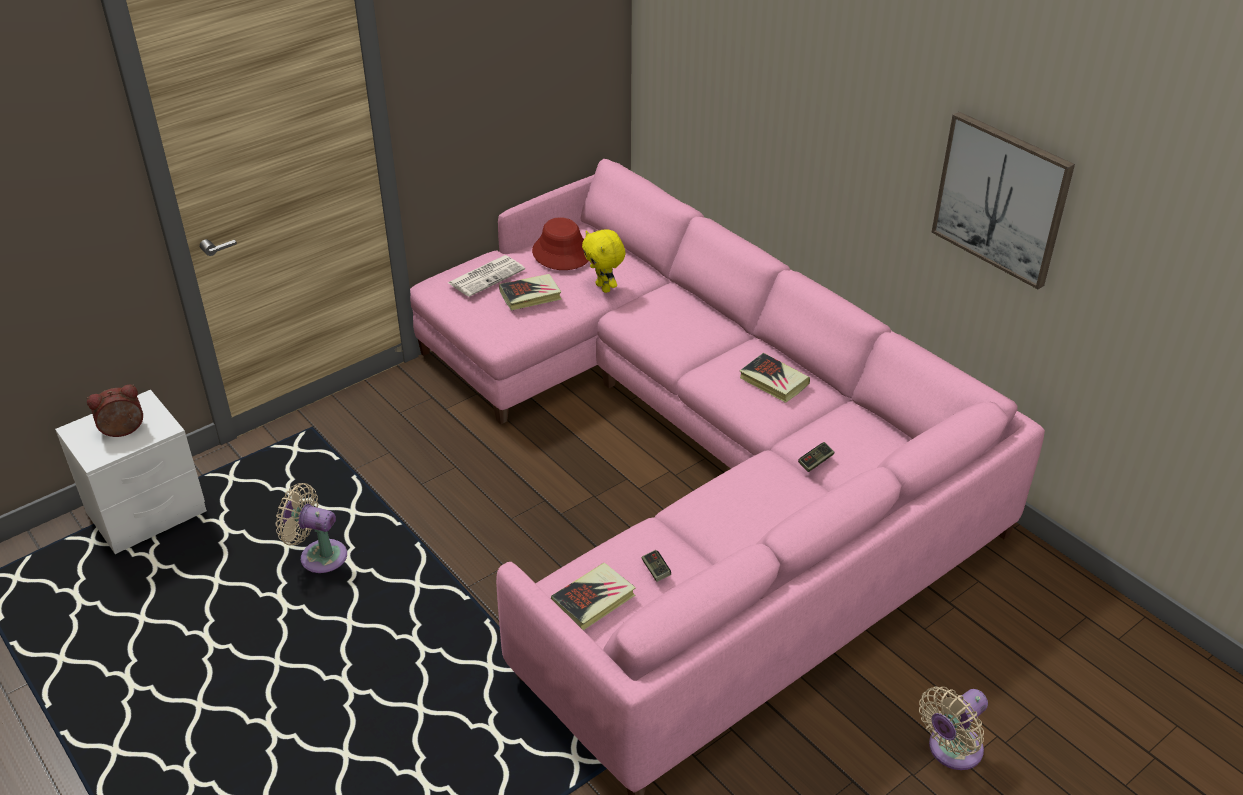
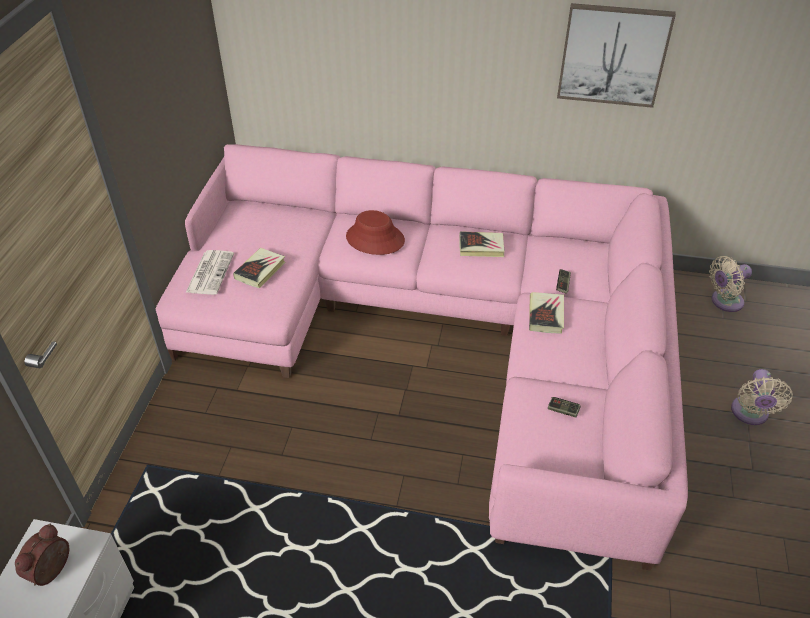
camera: 40 degrees left, 5 degrees up
beige fan [276,483,347,573] -> beige fan moved to [709,256,752,312]
red hat [532,217,589,270] -> red hat moved to [346,210,405,255]
book [551,563,636,630] -> book moved to [529,292,564,334]
yellow plush toy [582,229,626,293] -> none

